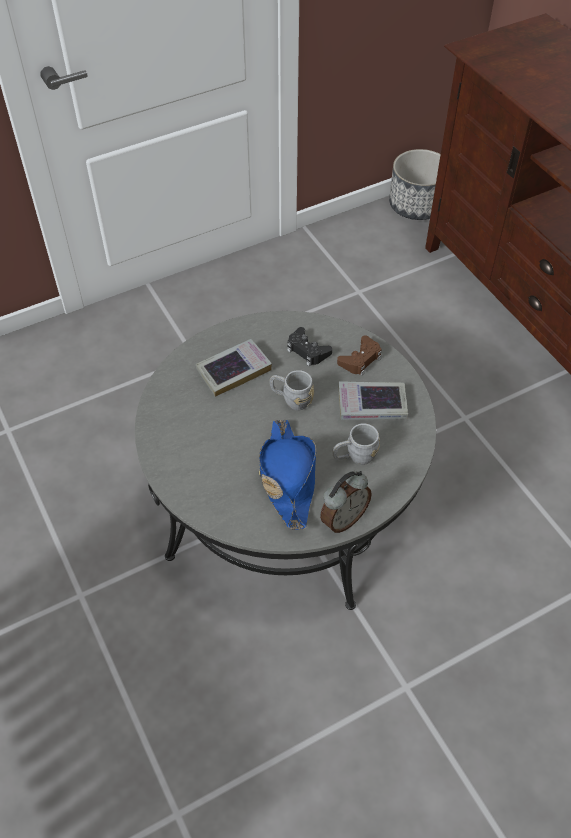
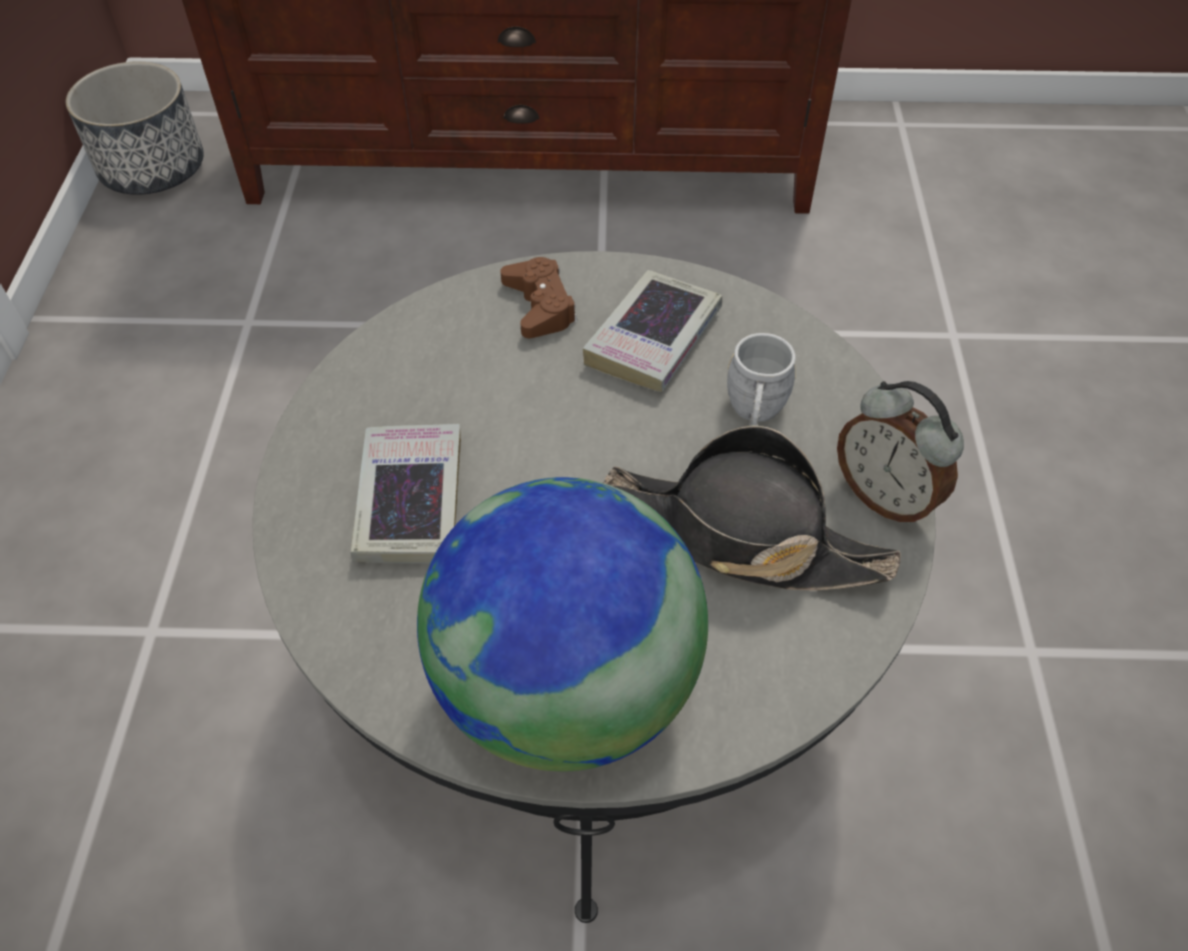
camera: 60 degrees left, 0 degrees up
blue hat [259,420,316,530] -> black hat [603,425,901,591]
grey mug [269,370,314,410] -> none
black game controller [287,327,332,366] -> none
alarm clock [320,471,372,533] -> alarm clock turned 150 degrees clockwise [837,381,964,525]
none -> globe [417,477,708,771]

